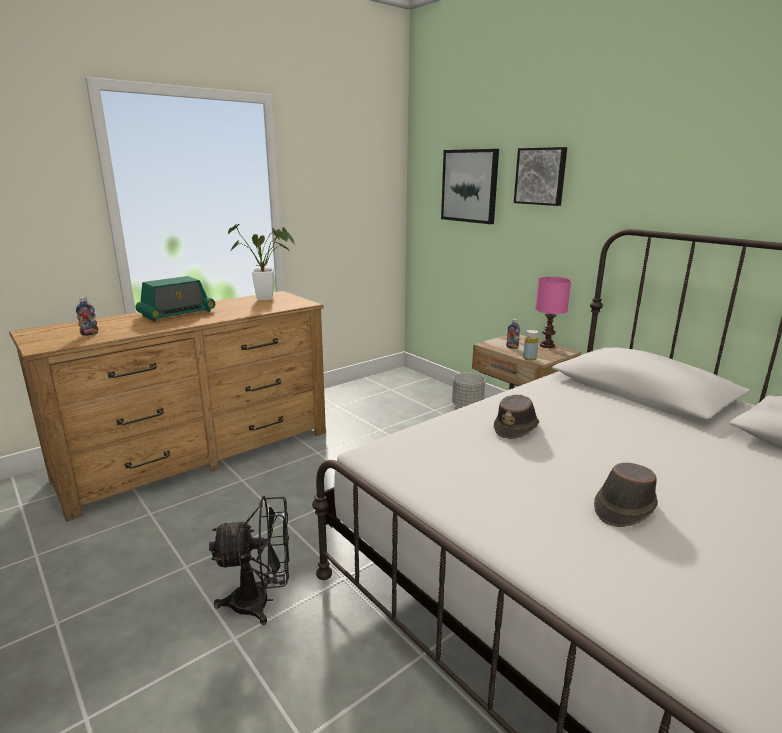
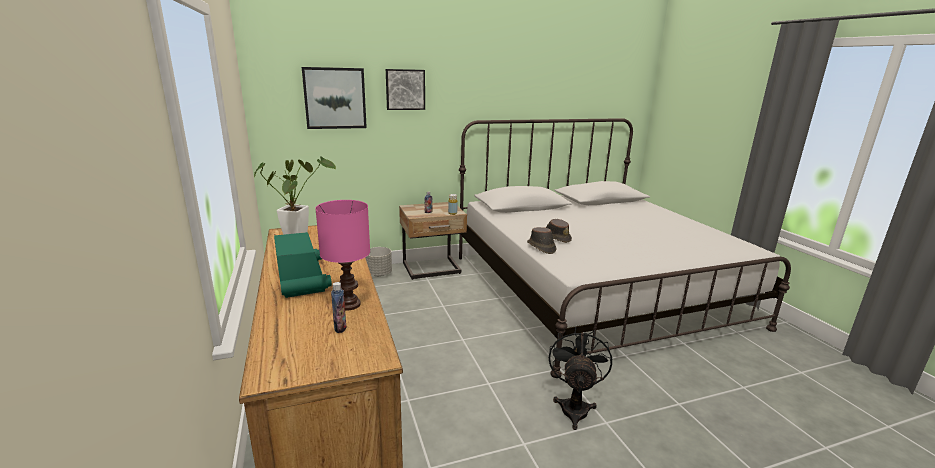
camera: 70 degrees left, 0 degrees up
pink table lamp [535,277,571,348] -> pink table lamp moved to [315,200,370,311]
brown hat [594,463,658,527] -> brown hat moved to [527,227,557,254]

